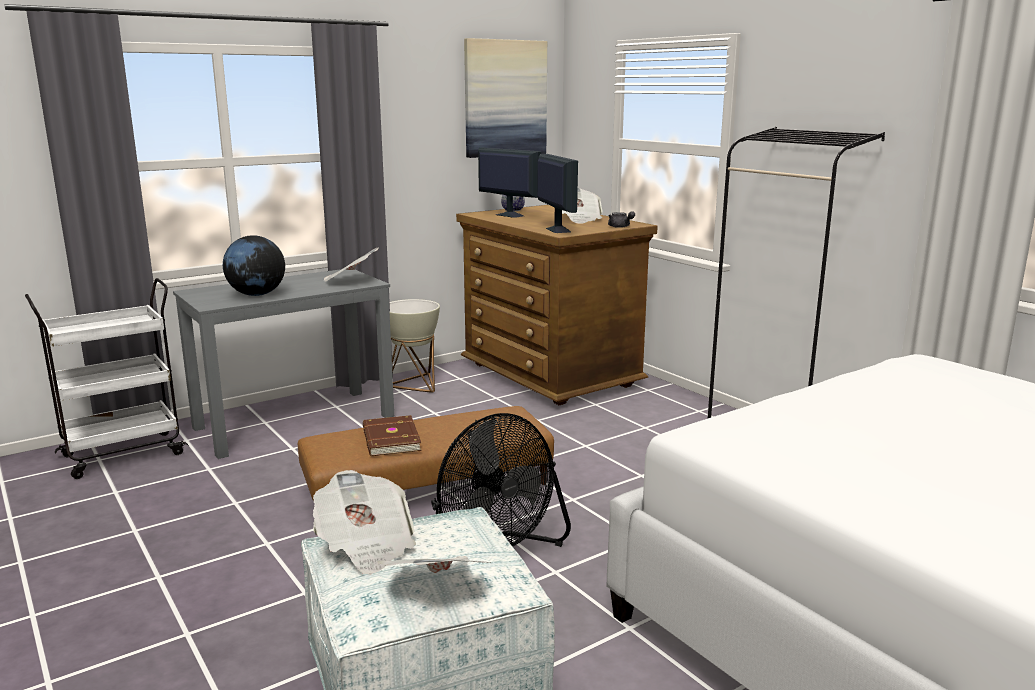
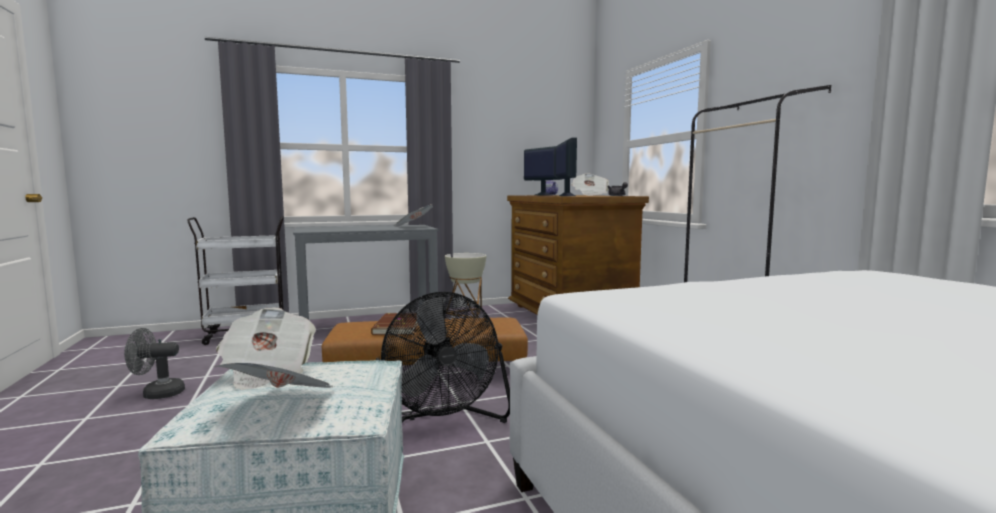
camera: 15 degrees right, 10 degrees down
globe [223,235,285,296] -> none
picture [464,38,547,158] -> none
none -> grey fan [124,328,185,399]

